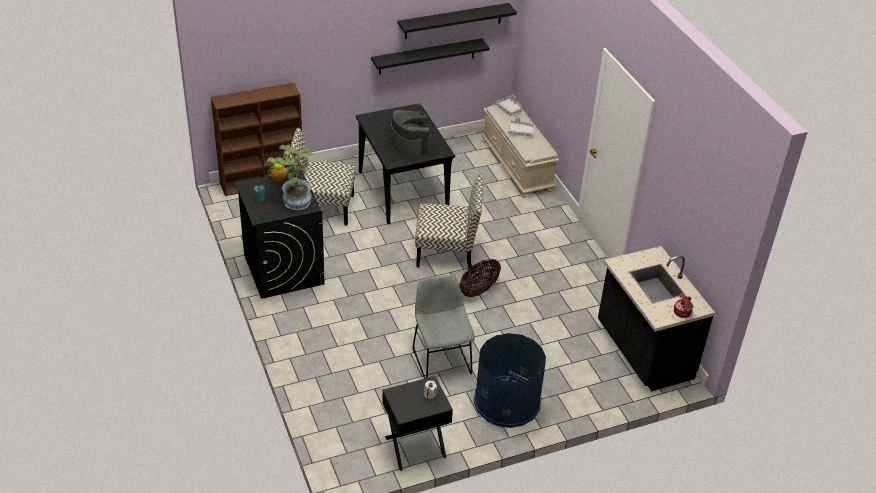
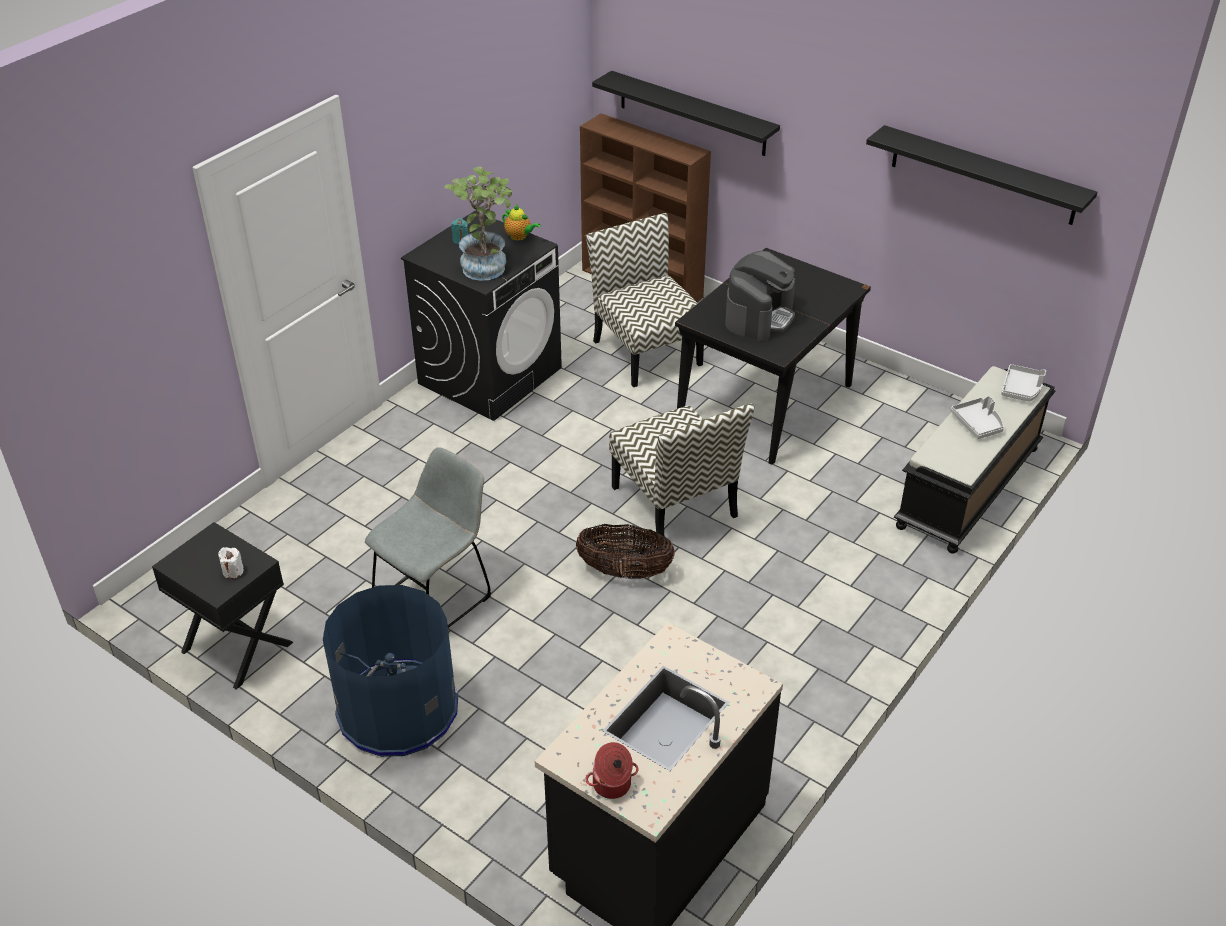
camera: 60 degrees right, 0 degrees up
black shelf [371,38,490,75] -> black shelf moved to [592,71,780,156]
beige bench [481,101,559,198] -> black bench [894,366,1055,554]

